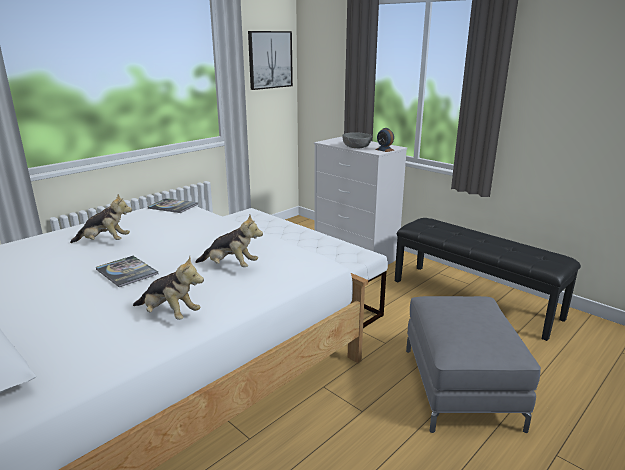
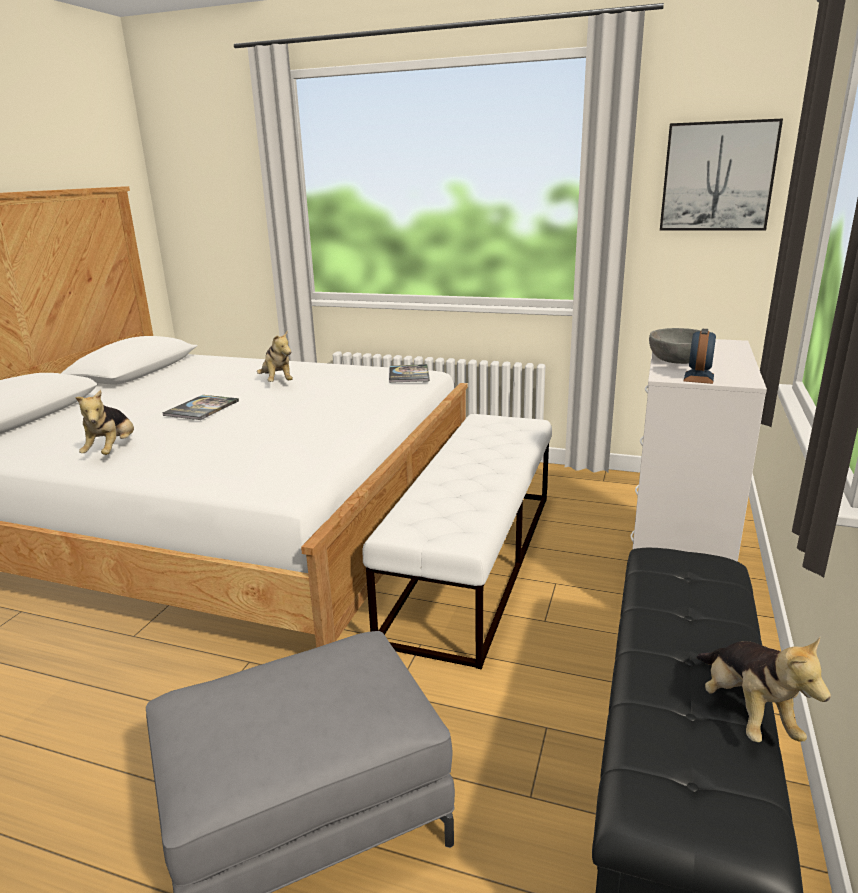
camera: 65 degrees right, 0 degrees up
plush toy [195,215,263,267] -> plush toy moved to [696,637,831,743]

